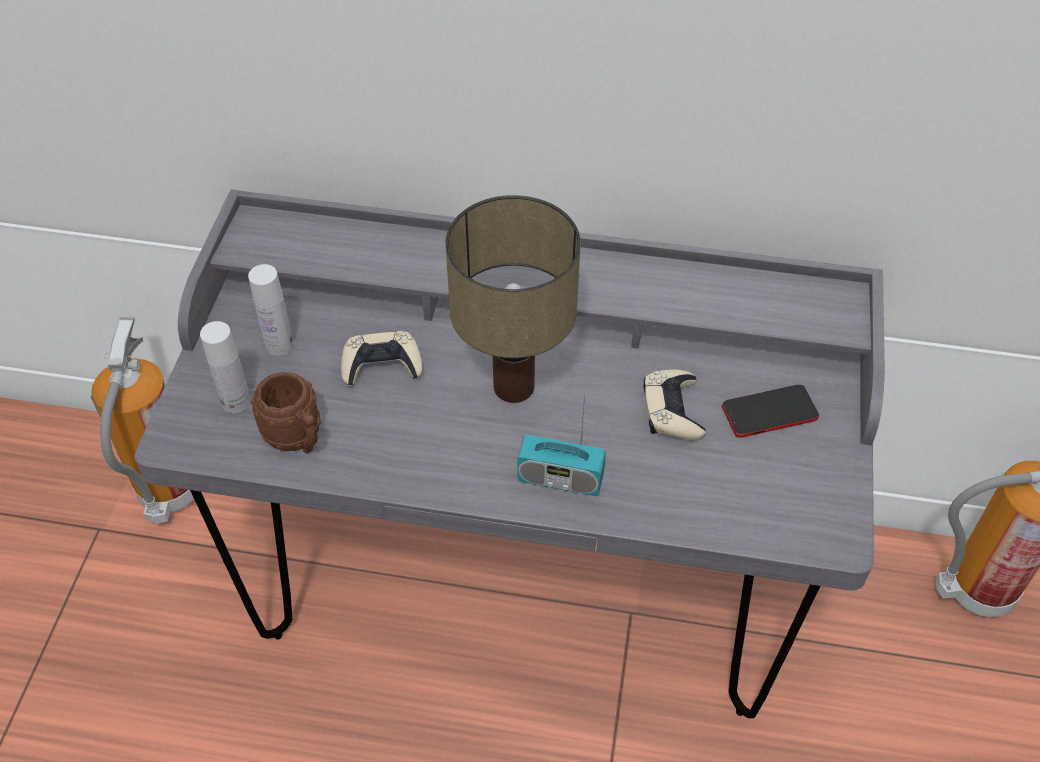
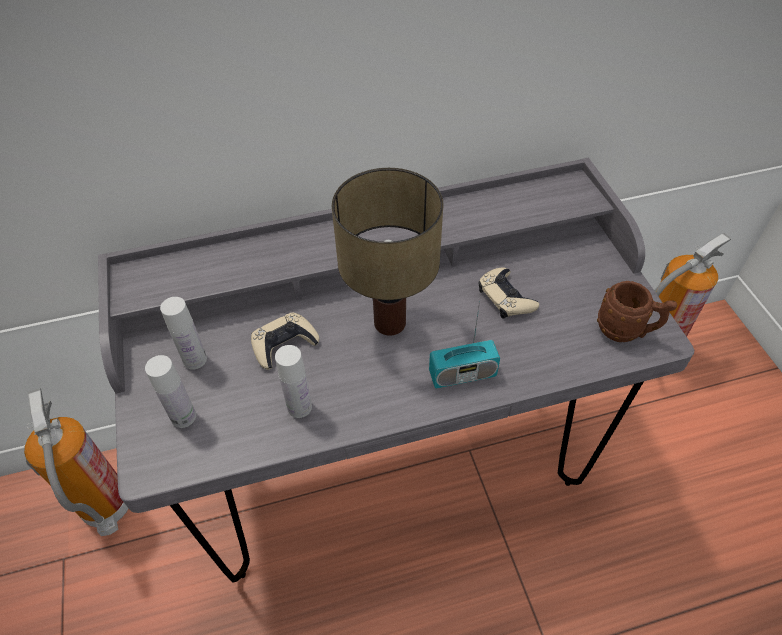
camera: 25 degrees left, 0 degrees up
brown mug [250,372,321,454] -> brown mug moved to [597,281,677,342]
phone [722,385,819,438] -> none
none -> white bottle [275,345,312,418]

